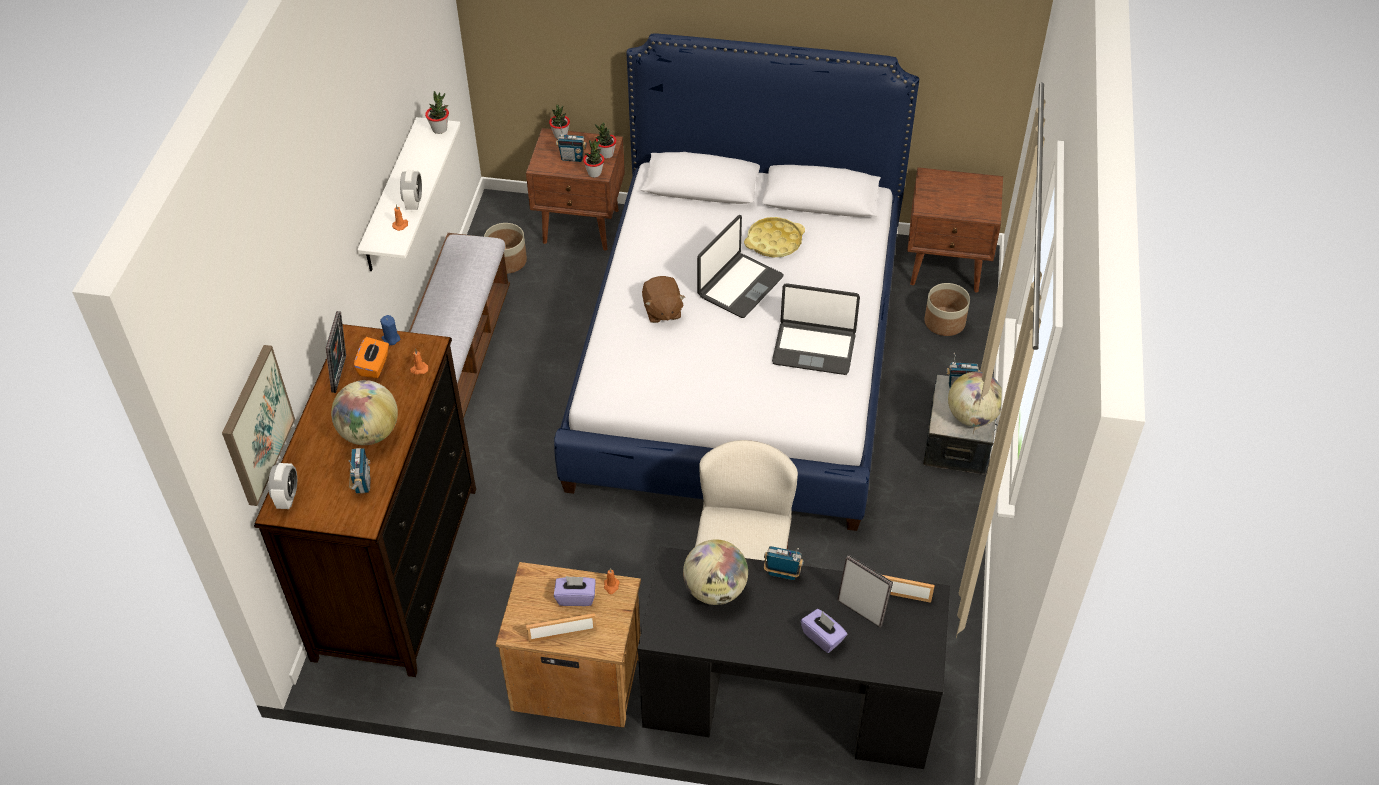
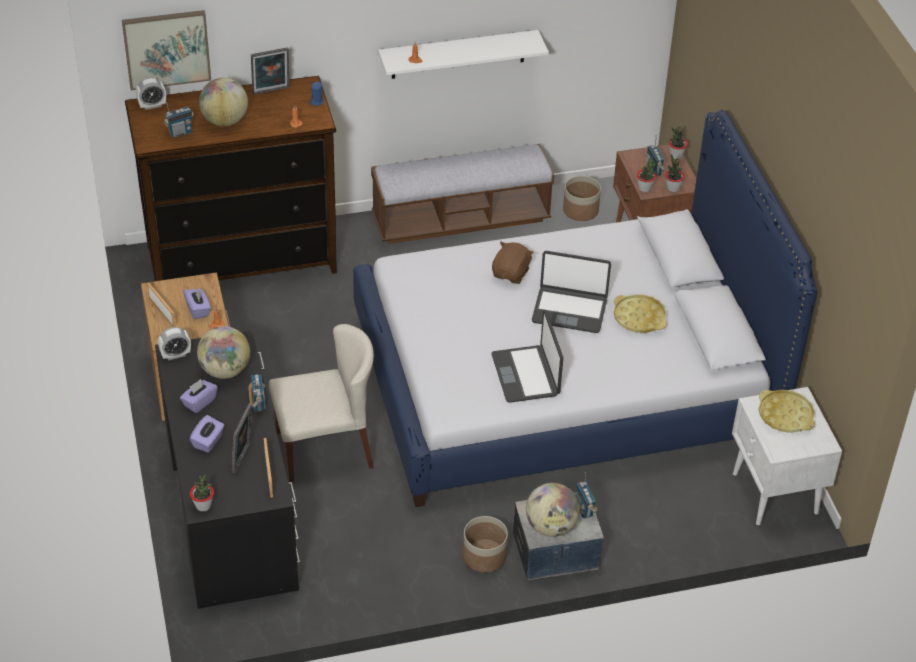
camera: 65 degrees right, 5 degrees down
orange tissue box [354,337,389,378] -> none
alarm clock [400,170,422,210] -> alarm clock moved to [158,327,191,361]
potted plant [425,91,449,134] -> potted plant moved to [190,474,214,511]
brown plush toy [642,276,685,323] -> brown plush toy turned 150 degrees clockwise [492,242,534,284]
brown nightstand [907,167,1003,293] -> white nightstand [732,387,842,525]
planter [924,283,970,336] -> planter moved to [463,516,508,573]
none -> purple tissue box [180,379,218,413]
none -> yellow tray [759,390,815,433]

